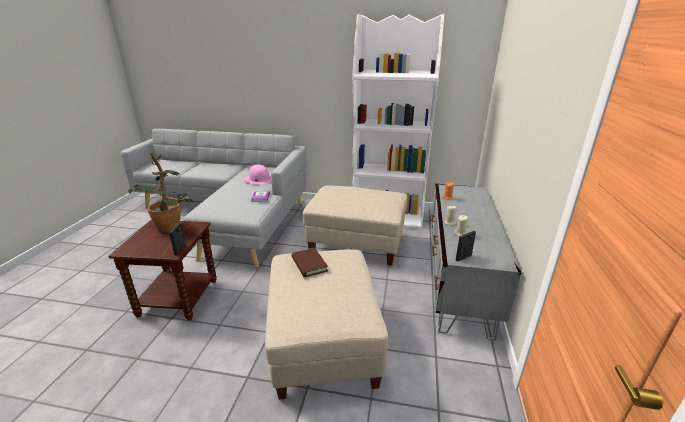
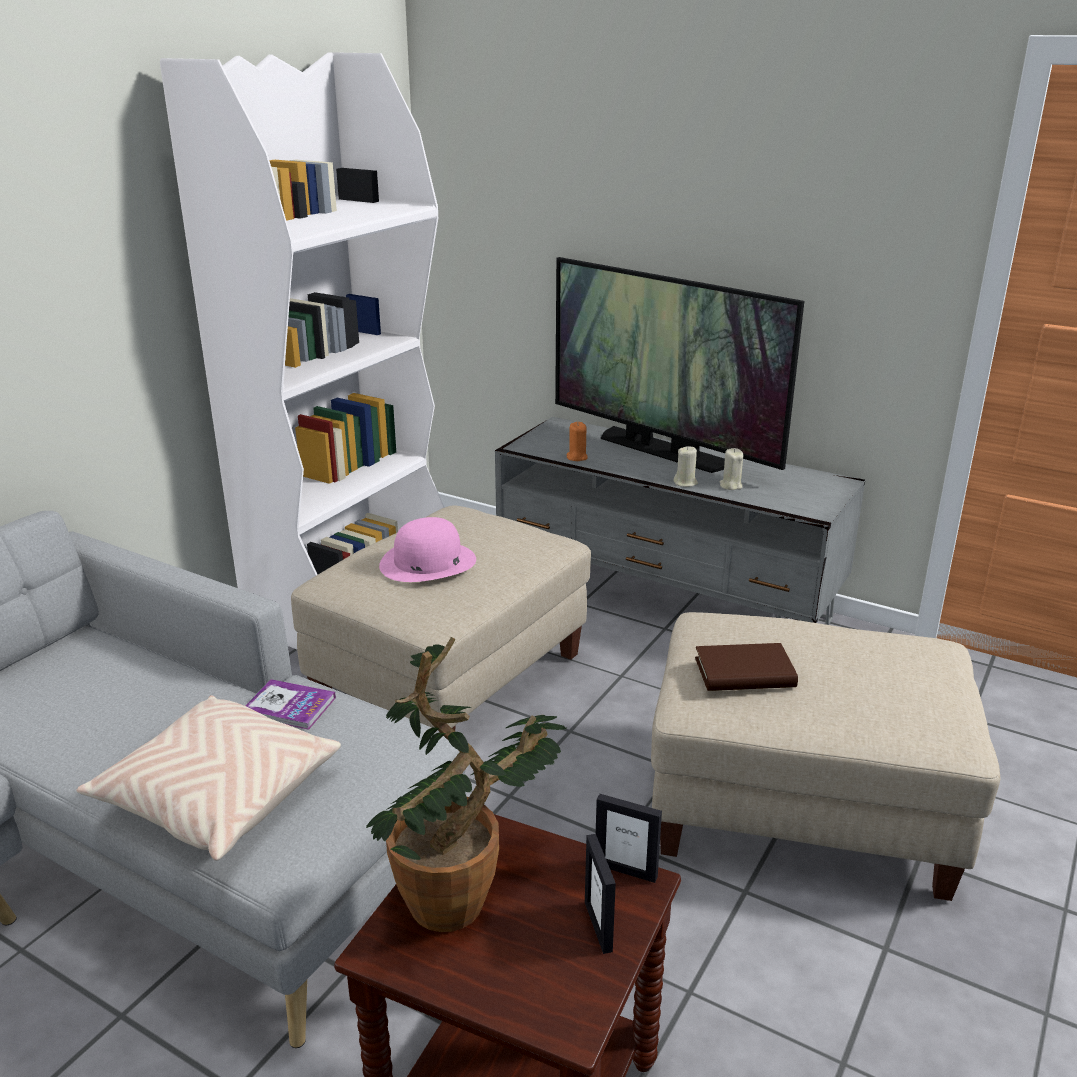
camera: 70 degrees left, 0 degrees up
pink hat [244,165,272,184] -> pink hat moved to [379,517,476,582]
picture frame [456,231,476,261] -> picture frame moved to [585,834,616,954]
none -> beige pillow [77,695,341,861]
none -> television [555,257,804,473]

